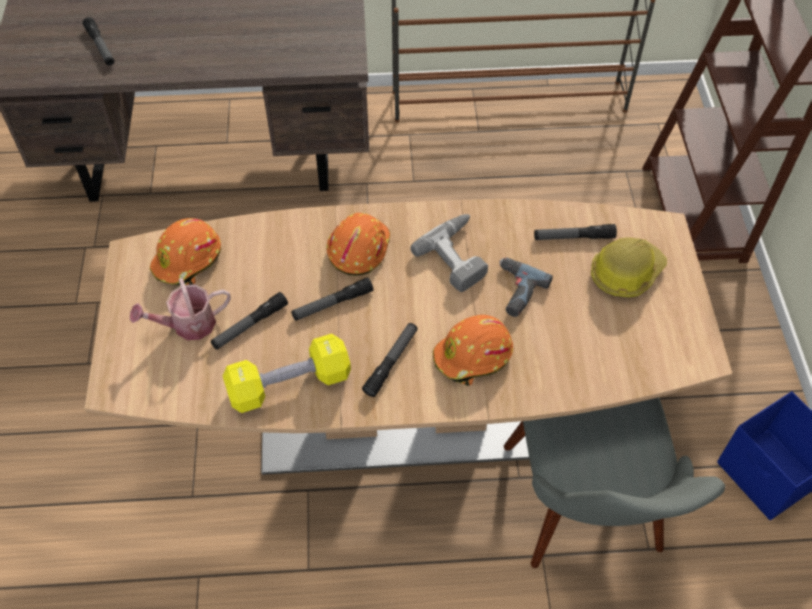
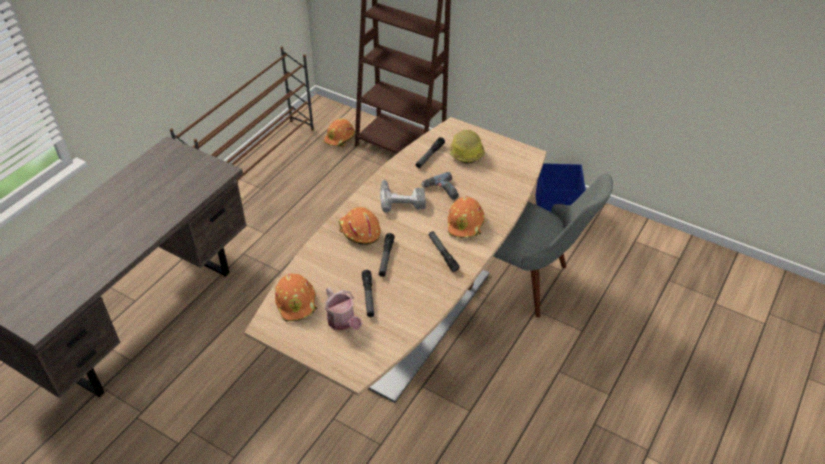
camera: 55 degrees left, 10 degrees down
flashlight [83,17,114,65] -> none
watering can [130,278,231,340] -> watering can turned 45 degrees counterclockwise [325,287,362,330]
yellow dumbbell [223,334,351,413] -> none
none -> orange hard hat [324,118,355,147]

